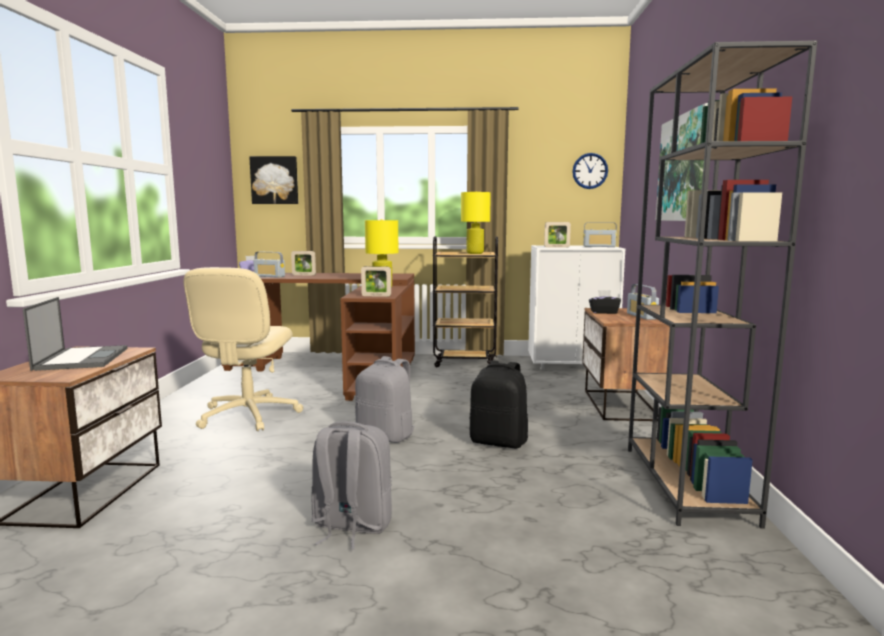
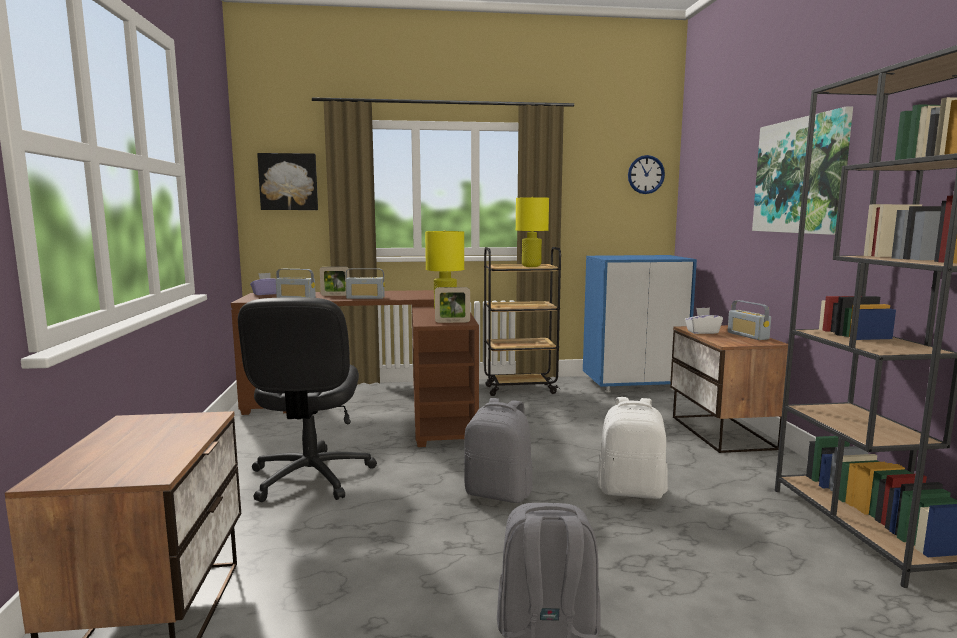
camera: 10 degrees left, 0 degrees up
laptop [23,297,128,371] -> none
beige office chair [183,267,303,431] -> black office chair [238,297,377,502]
black backpack [469,360,528,448] -> white backpack [597,397,668,499]
white cabinet [528,245,625,370] -> blue cabinet [583,255,697,393]
picture frame [544,222,571,248] -> none
radio [583,222,617,247] -> radio moved to [345,268,385,299]
black tissue box [589,290,621,314] -> white tissue box [685,308,723,334]

